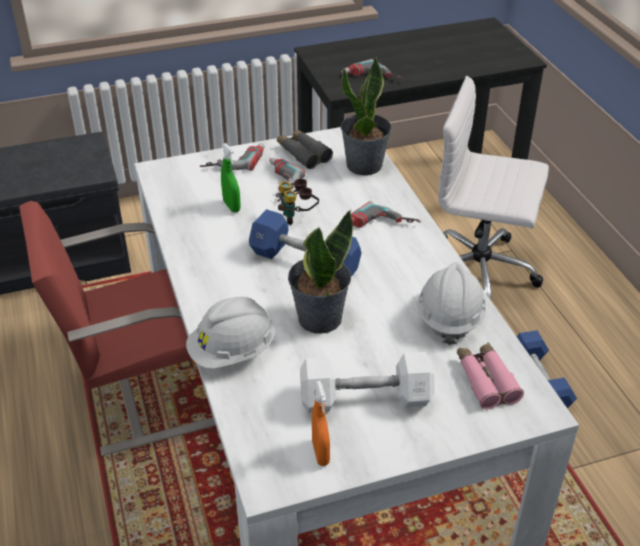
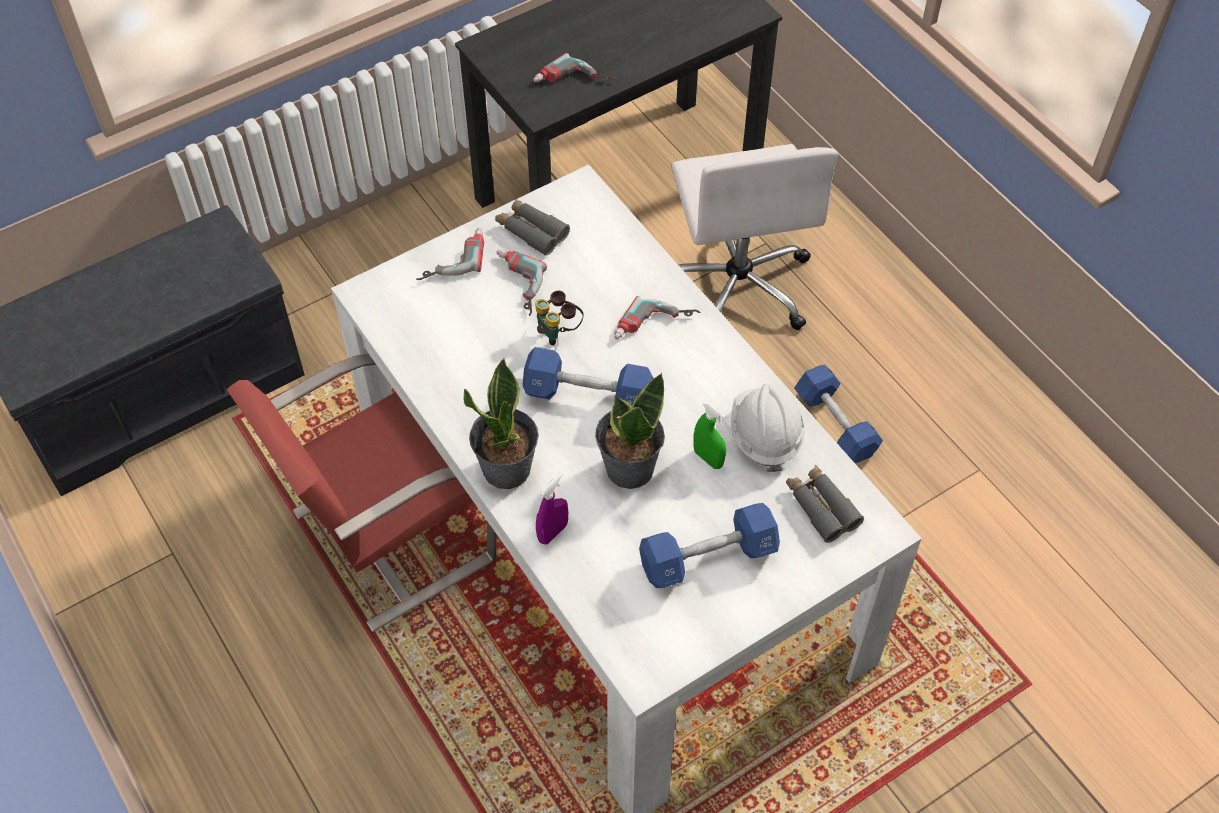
camera: 15 degrees left, 15 degrees up
white hard hat [186,296,275,369] -> purple spray bottle [536,473,568,544]
green spray bottle [221,143,241,212] -> green spray bottle moved to [693,401,726,469]
white dumbbell [300,352,434,413] -> blue dumbbell [639,503,780,588]
orange spray bottle [312,381,330,466] -> none
potted plant [341,56,392,175] -> potted plant moved to [464,358,539,489]
white office chair [438,76,549,300] -> white office chair turned 105 degrees counterclockwise [671,144,838,330]
pink binoculars [457,342,524,409] -> grey binoculars [786,464,864,543]

